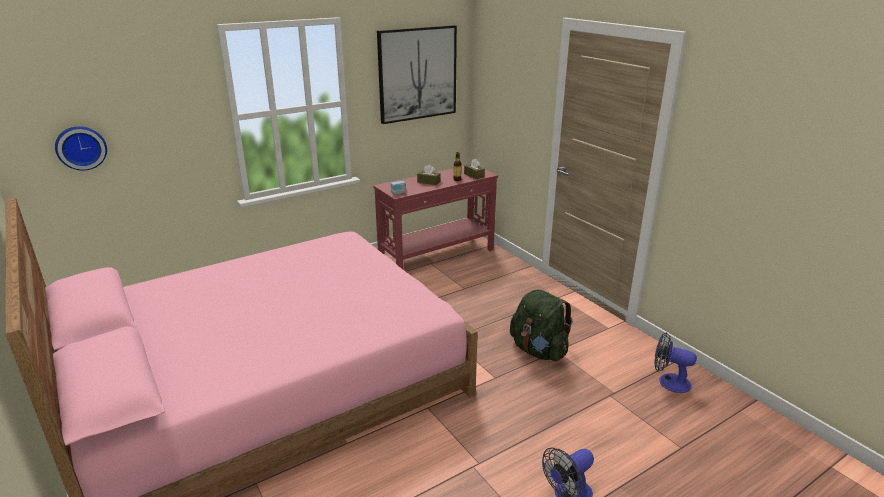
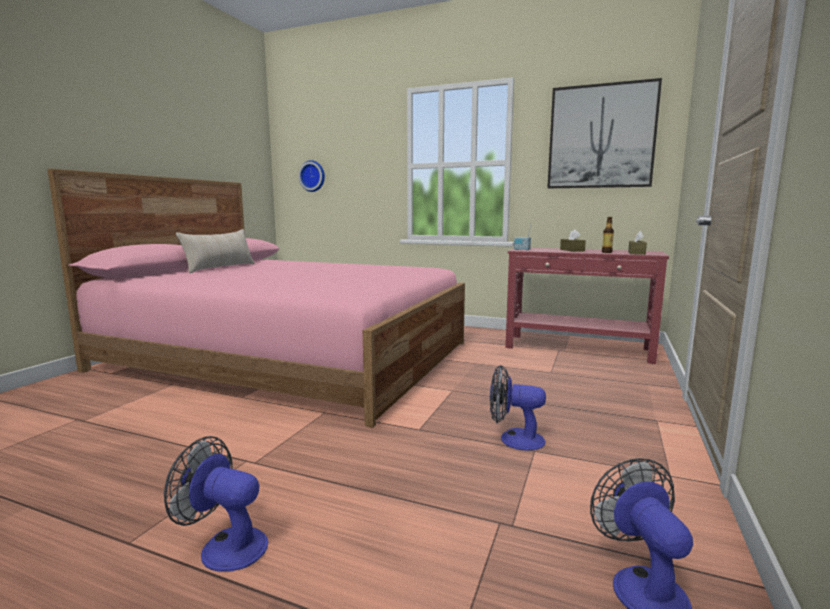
camera: 55 degrees right, 15 degrees down
green backpack [510,290,573,361] -> fan [490,365,546,451]
none -> beige pillow [176,229,255,273]

